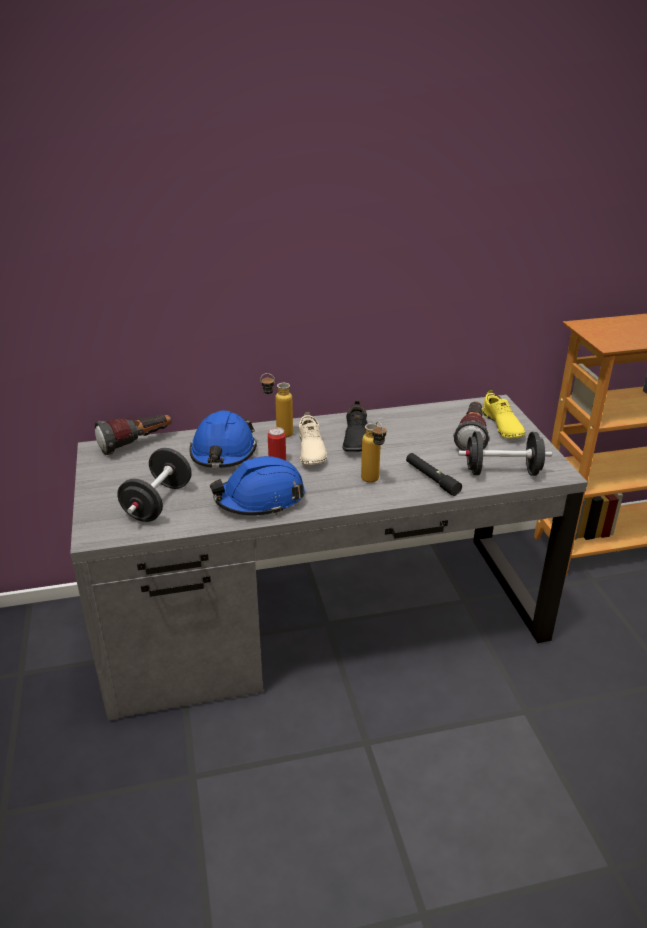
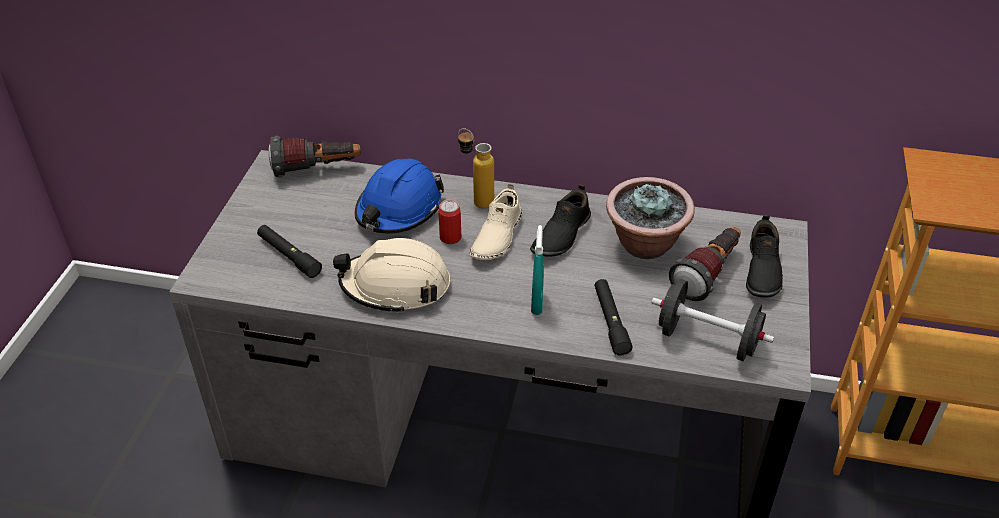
camera: 25 degrees right, 10 degrees up
black dumbbell [117,448,192,522] -> black flashlight [257,225,322,278]
blue hard hat [210,456,305,515] -> beige hard hat [333,238,450,314]
bottle [361,422,386,483] -> turquoise spray bottle [531,225,544,315]
yellow shoe [482,389,526,439] -> black shoe [746,215,783,298]
none -> potted plant [606,177,695,259]

